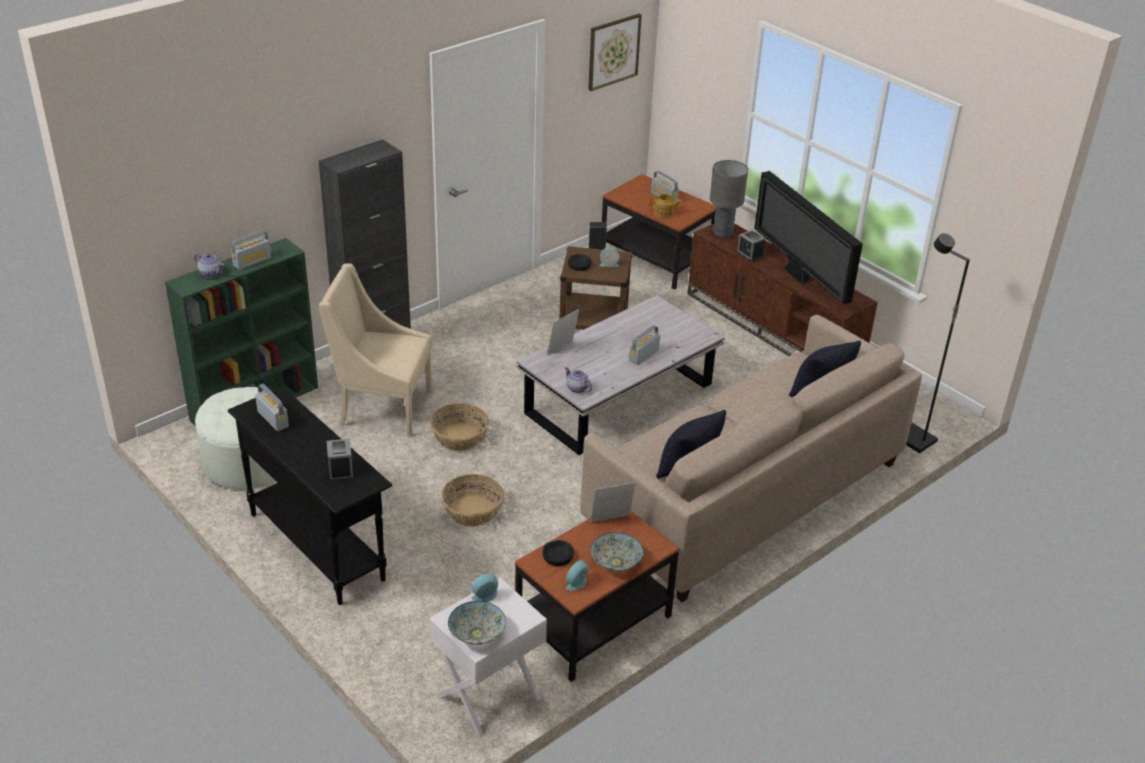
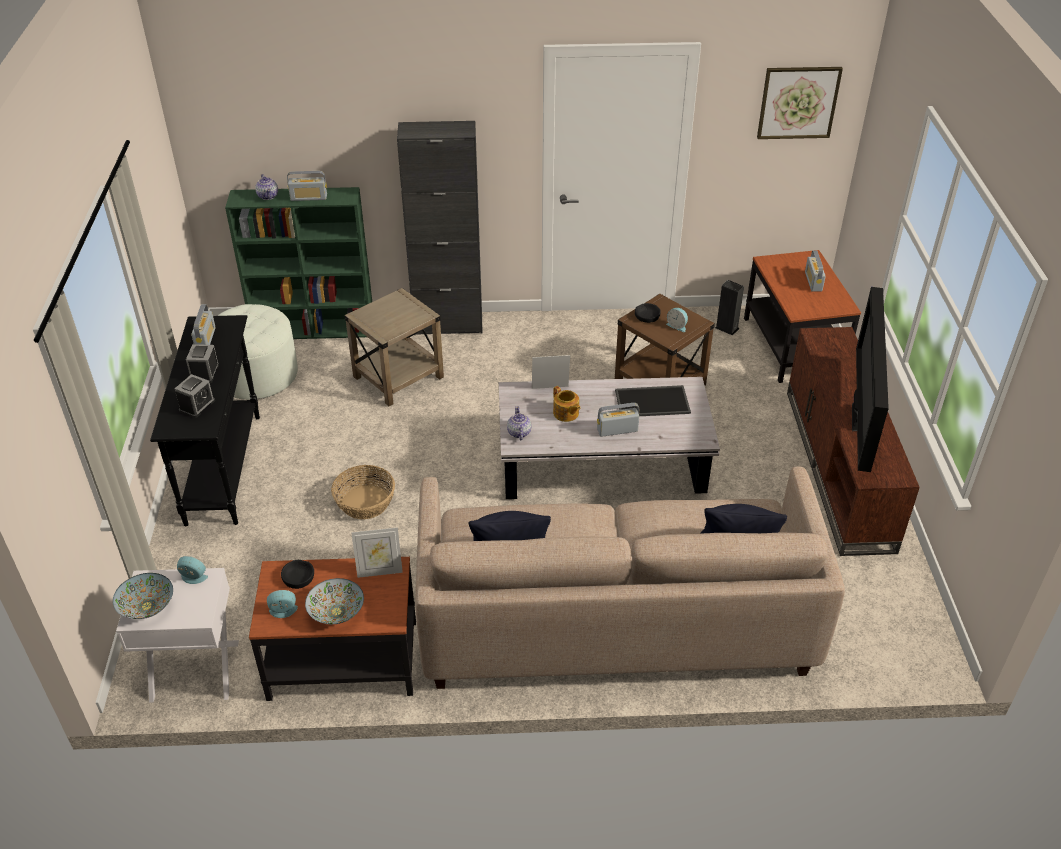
camera: 40 degrees right, 5 degrees up
beige armchair [319,263,432,438] -> beige side table [344,288,444,406]
basket [430,403,489,451] -> none
picture frame [591,482,636,522] -> picture frame turned 150 degrees clockwise [351,527,403,578]
teapot [650,194,682,219] -> teapot moved to [553,386,580,422]
grey table lamp [710,160,748,237] -> none
alarm clock [737,230,766,262] -> alarm clock moved to [186,344,219,383]
black floor lamp [906,233,970,453] -> none
none -> tray [615,385,691,416]

